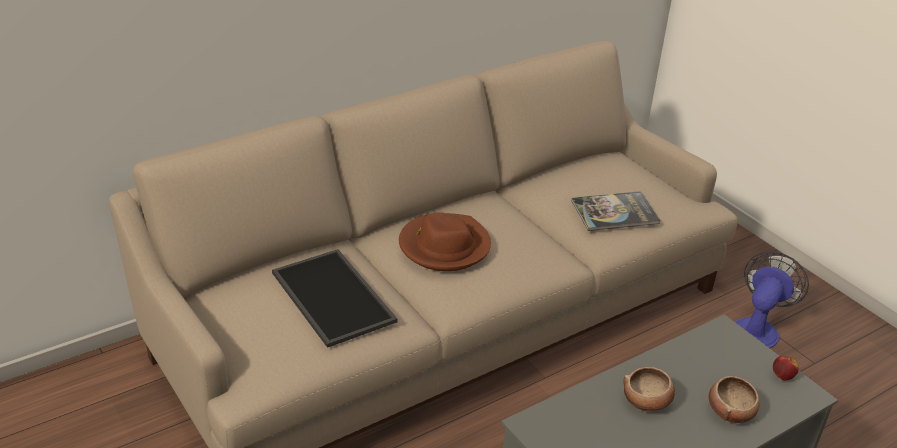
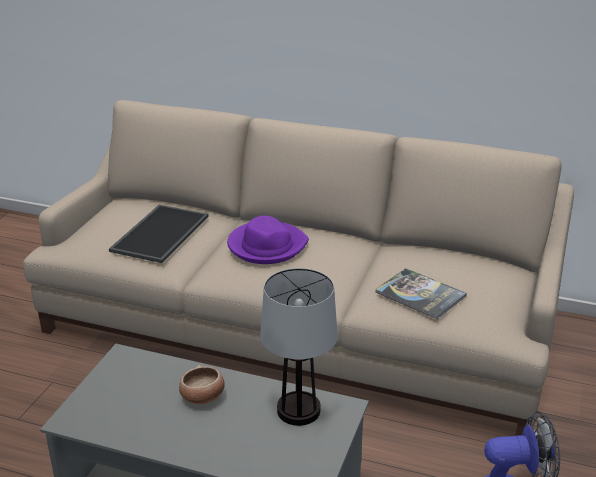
camera: 55 degrees right, 5 degrees down
brown hat [399,213,491,271] -> purple hat [227,216,309,264]
bowl [709,376,760,423] -> none
apple [773,356,799,380] -> none
none -> table lamp [260,268,338,426]

